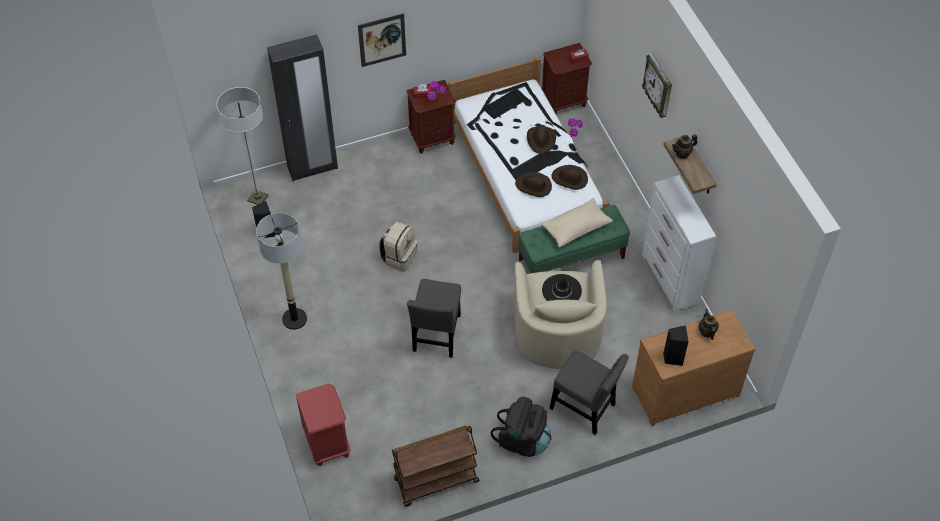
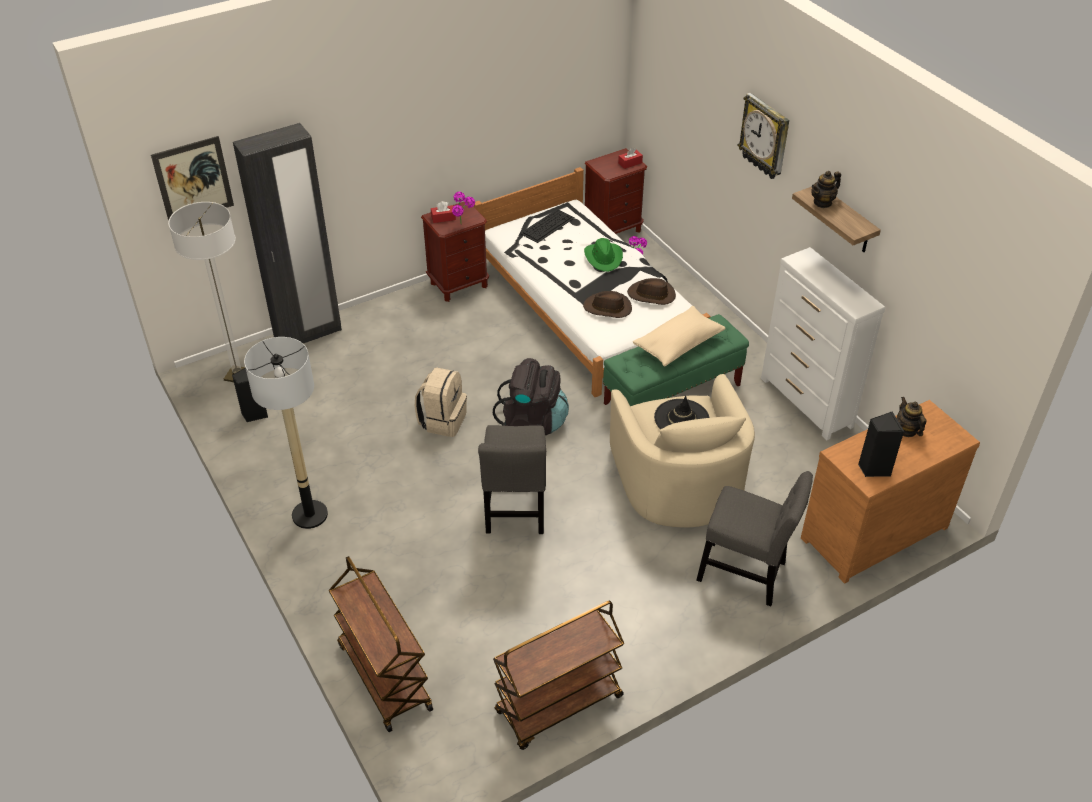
camera: 10 degrees left, 10 degrees down
red nightstand [296,384,351,467] -> brown cart [329,556,433,732]
picture [358,13,406,67] -> picture moved to [151,136,234,221]
black backpack [490,397,552,457] -> black backpack moved to [493,358,569,435]
brown hat [527,125,556,154] -> green hat [584,238,623,272]

